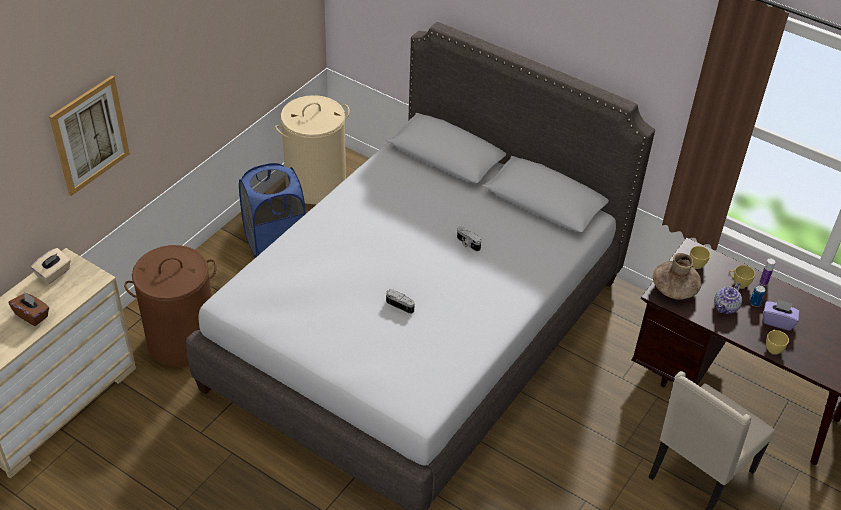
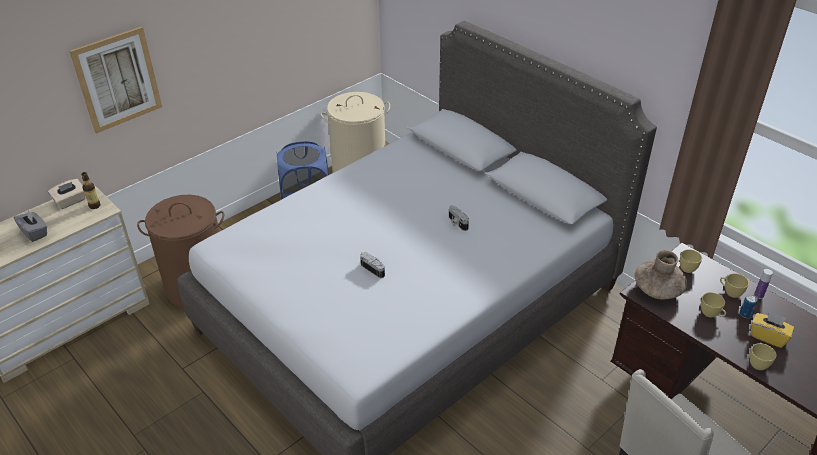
camera: 15 degrees right, 5 degrees down
brown tissue box [8,292,49,326] -> grey tissue box [14,210,47,242]
teapot [714,283,742,314] -> yellow cup [701,292,726,317]
purple tissue box [763,299,799,331] -> yellow tissue box [751,311,794,348]
none -> bottle [81,172,101,209]

